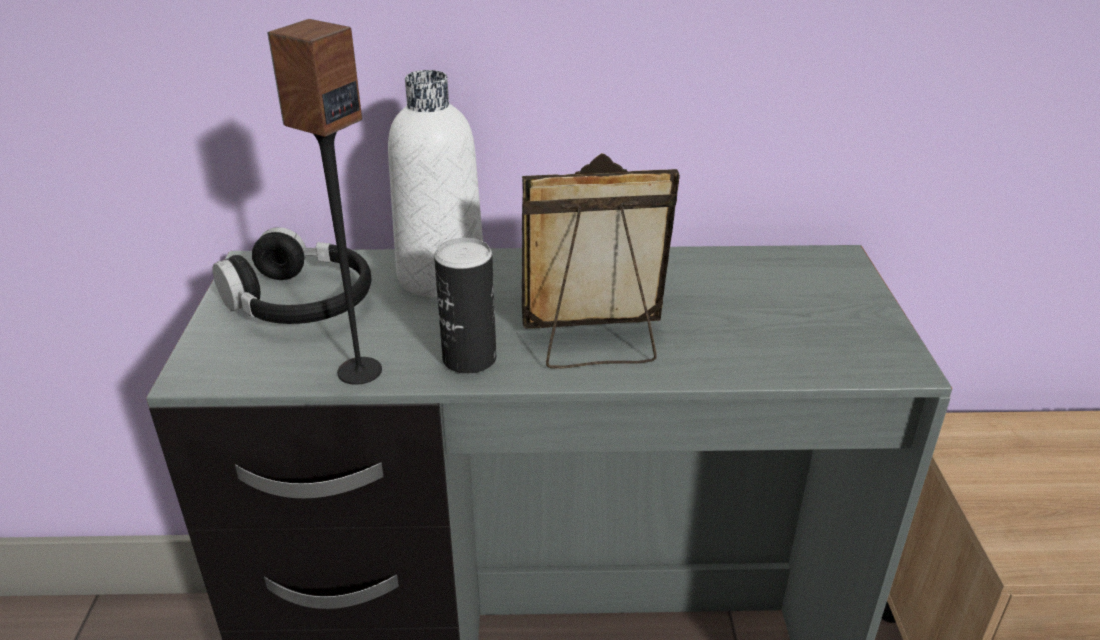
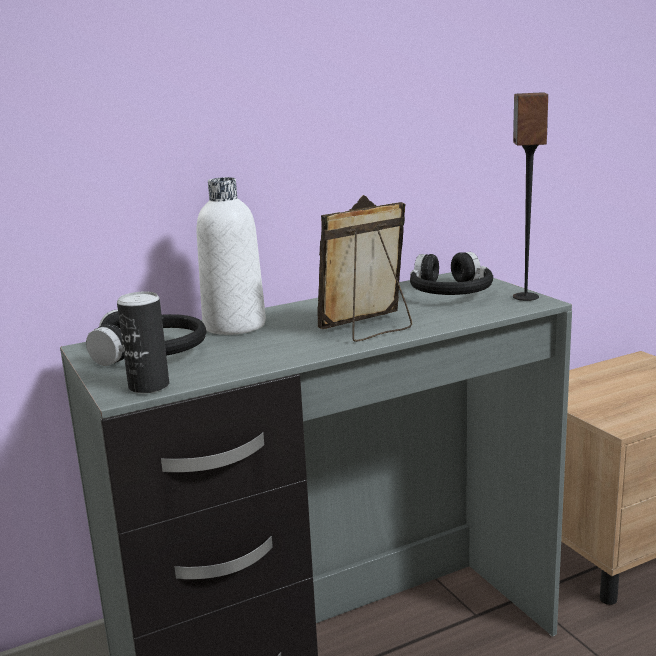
camera: 25 degrees left, 15 degrees down
speaker [267,19,382,385] -> speaker moved to [513,92,548,301]
can [434,238,496,374] -> can moved to [117,291,169,394]
none -> black headphones [410,252,493,295]

